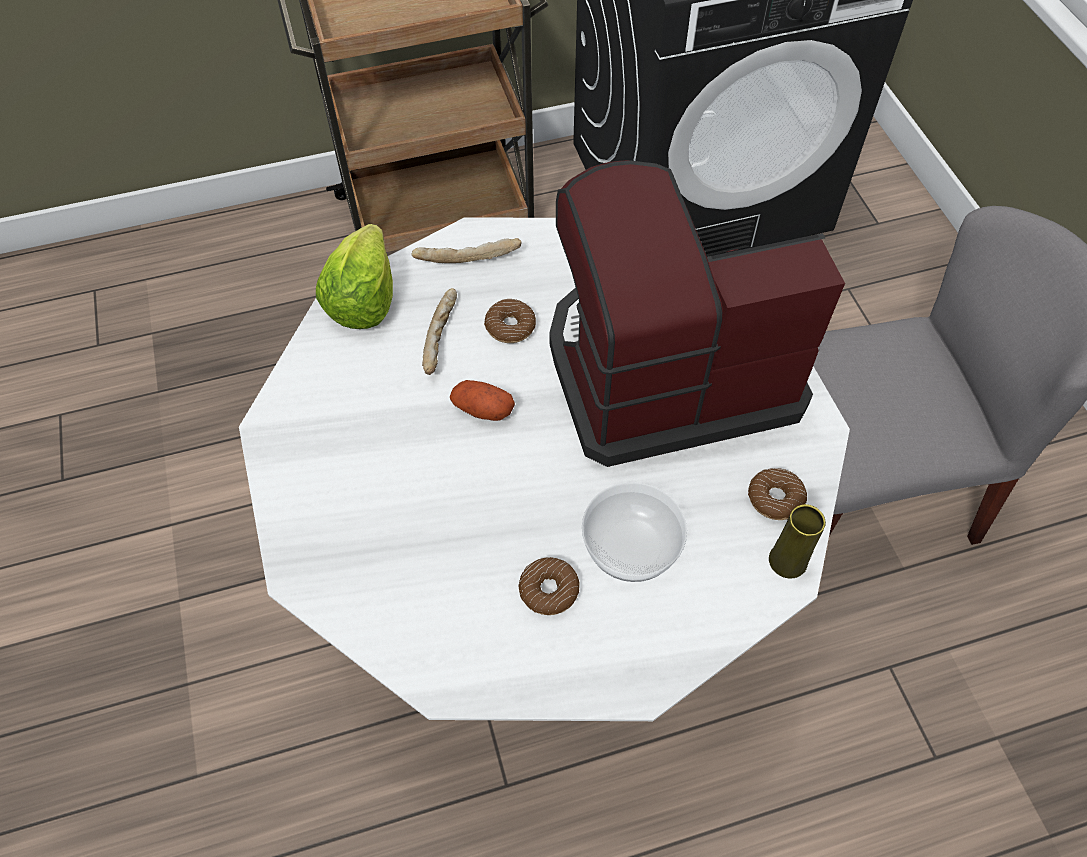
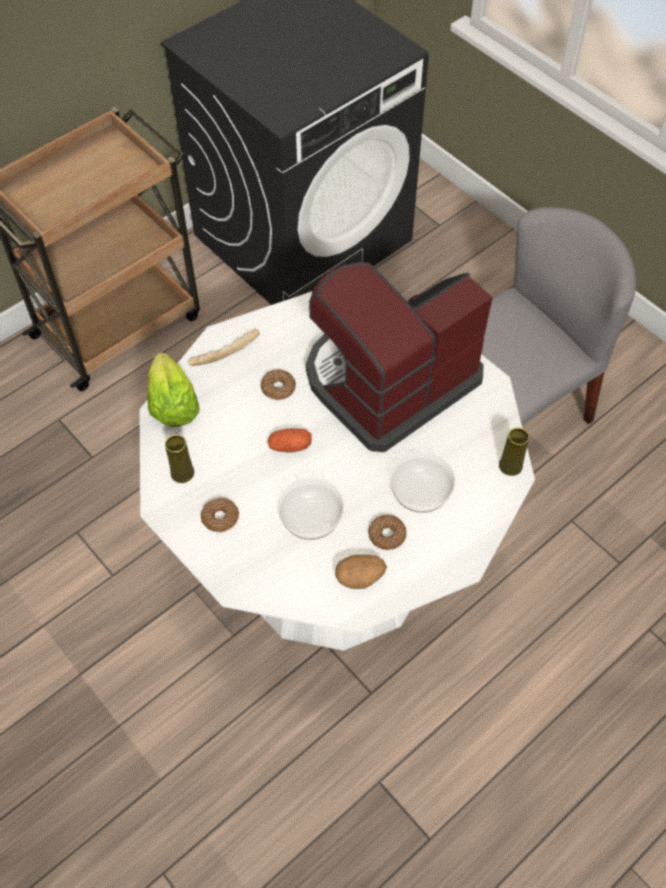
camera: 25 degrees left, 0 degrees up
bread [422,288,457,375] -> none
donut [748,468,807,520] -> donut moved to [201,498,239,532]
none -> yellow vase [165,435,194,483]
none -> bowl [277,477,344,540]
none -> potato [335,555,387,589]

